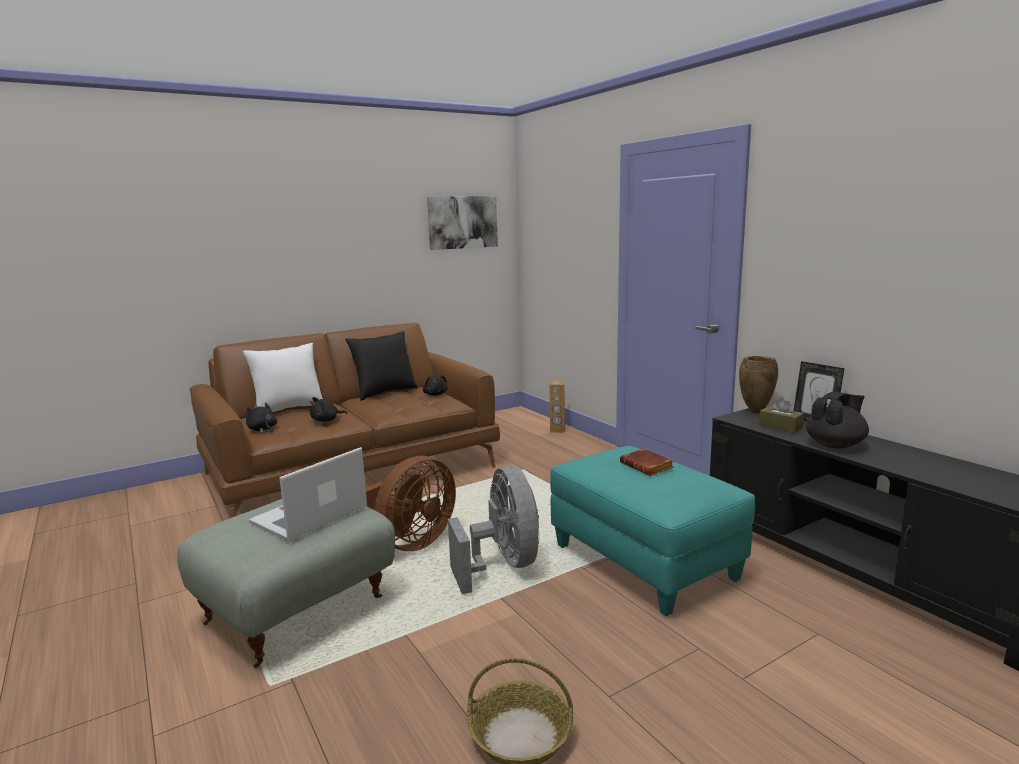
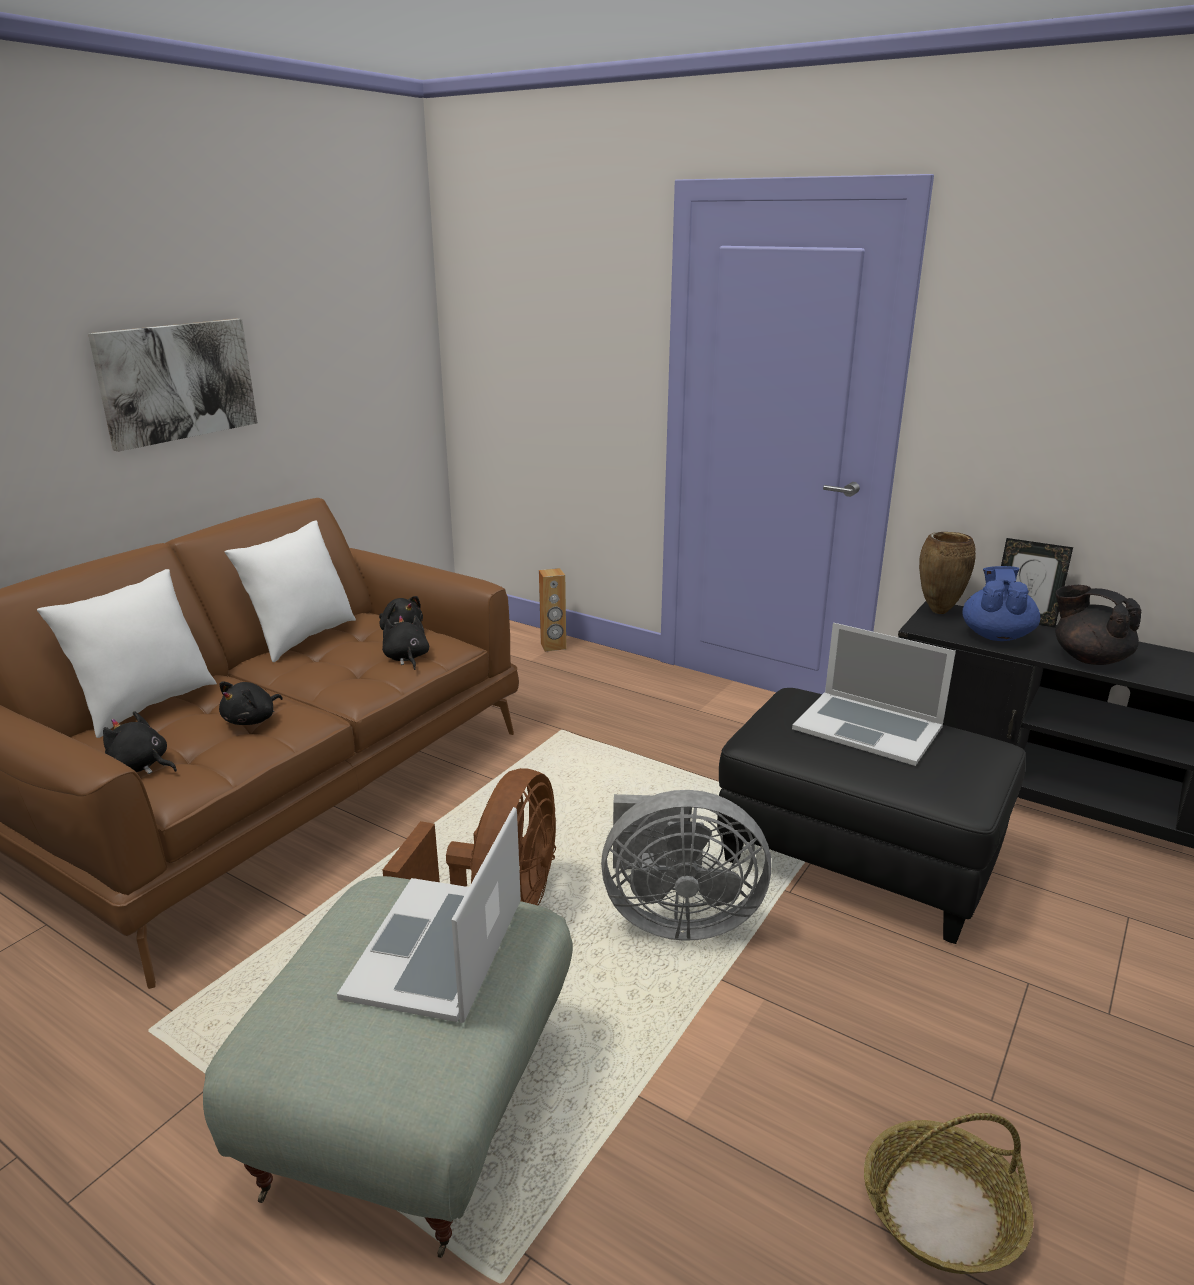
camera: 25 degrees left, 10 degrees up
black pillow [345,331,418,401] -> white pillow [225,521,356,662]
picture [427,196,498,250] -> picture moved to [88,319,258,452]
grey fan [448,465,539,594] -> grey fan turned 135 degrees clockwise [601,790,771,941]
turquoise ottoman [550,446,755,616] -> black ottoman [717,688,1026,944]
brown book [620,448,674,476] -> laptop [792,623,956,766]
brown tissue box [759,397,804,433] -> blue teapot [962,566,1040,641]
black teapot [806,392,869,448] -> black teapot turned 75 degrees counterclockwise [1055,585,1141,665]
none -> black plush toy [382,615,429,670]

